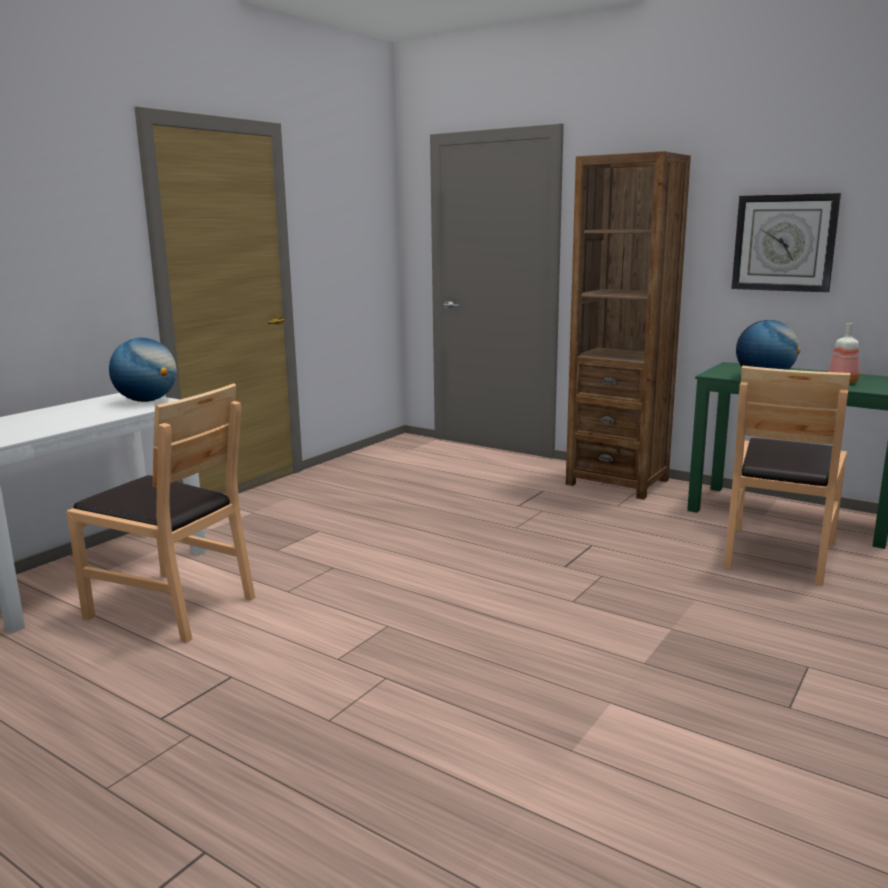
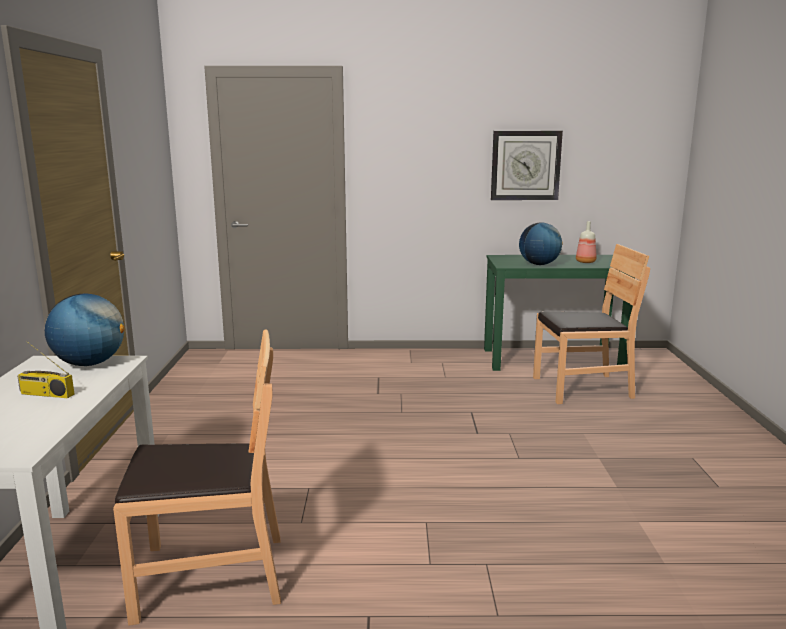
camera: 35 degrees left, 0 degrees up
brown bookcase [566,151,691,500] -> none
brown chair [723,366,851,585] -> brown chair turned 90 degrees counterclockwise [533,244,650,404]
none -> radio [17,341,74,398]

